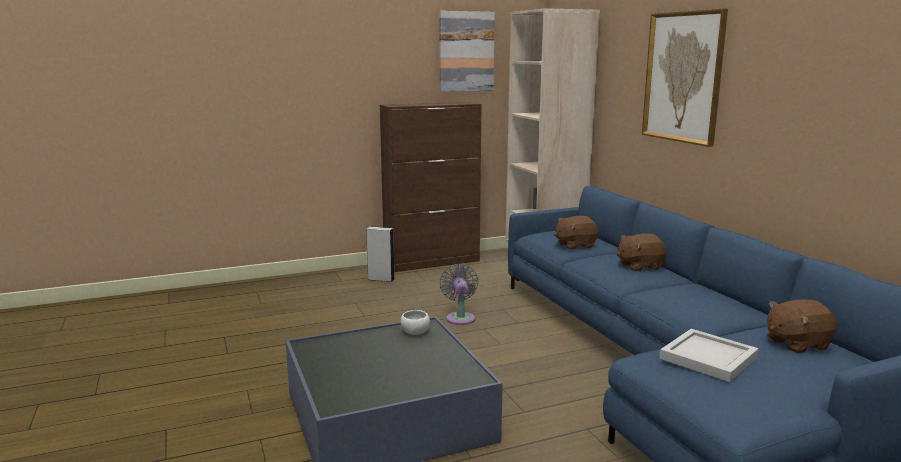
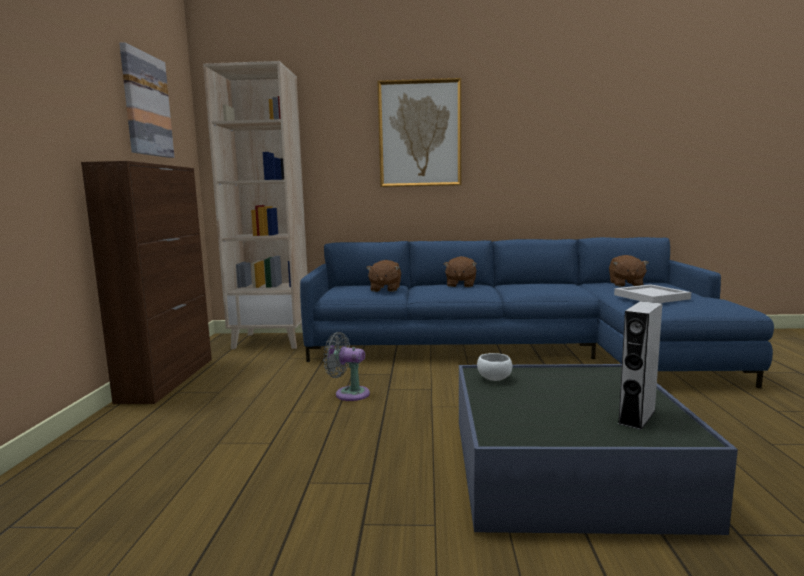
camera: 65 degrees left, 5 degrees down
grey speaker [366,227,394,282] -> grey speaker moved to [618,301,662,430]

